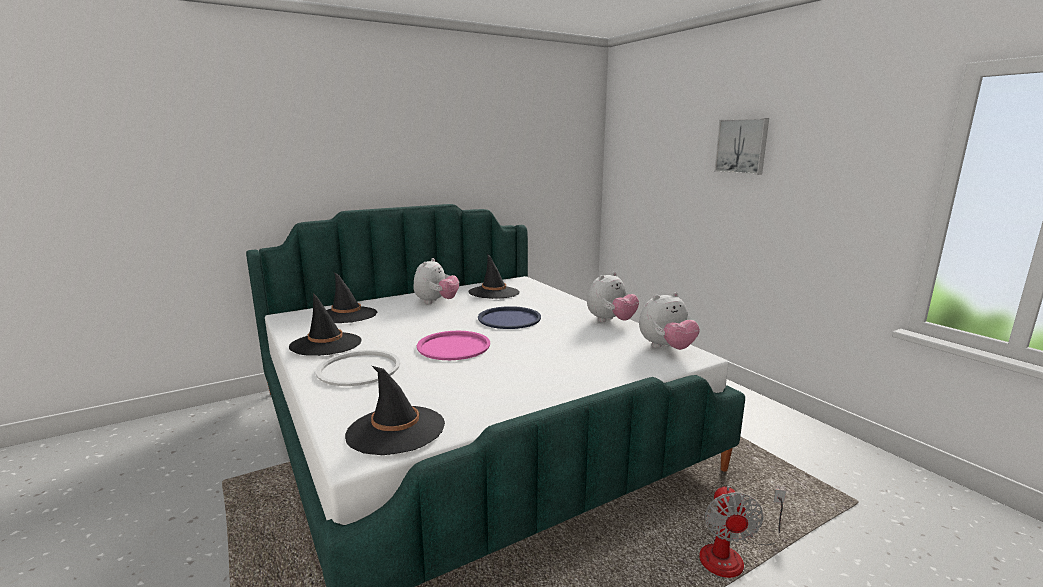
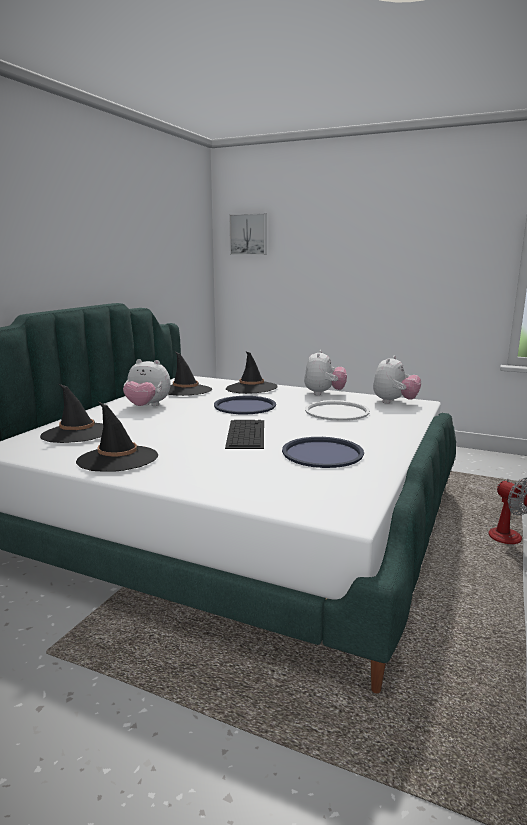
camera: 35 degrees left, 0 degrees up
white tray [315,350,400,386] -> white tray moved to [305,401,370,421]
black hat [345,366,445,455] -> black hat moved to [226,351,277,394]
plush toy [413,258,459,304] -> plush toy turned 120 degrees clockwise [123,359,171,406]
pink tray [417,331,490,360] -> keyboard [225,420,264,449]
picture [714,118,769,175] -> picture moved to [229,213,267,255]
none -> blue tray [282,437,364,468]

